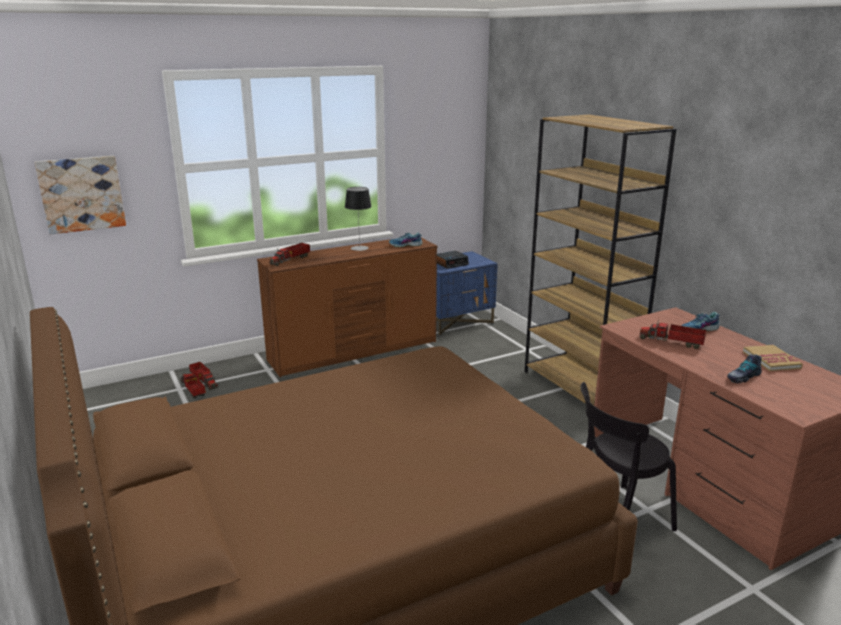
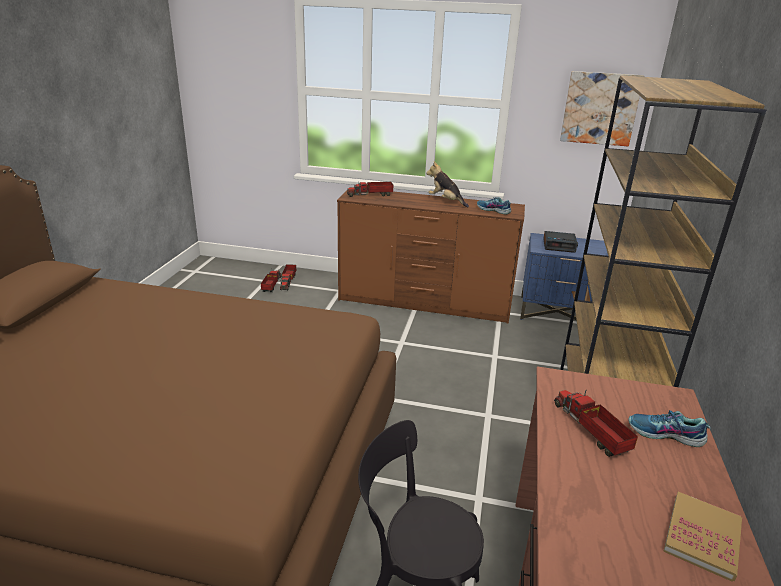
camera: 40 degrees right, 5 degrees up
picture [35,156,126,234] -> picture moved to [560,71,644,146]
table lamp [345,187,372,251] -> plush toy [426,162,469,207]
shoe [727,354,762,383] -> none

